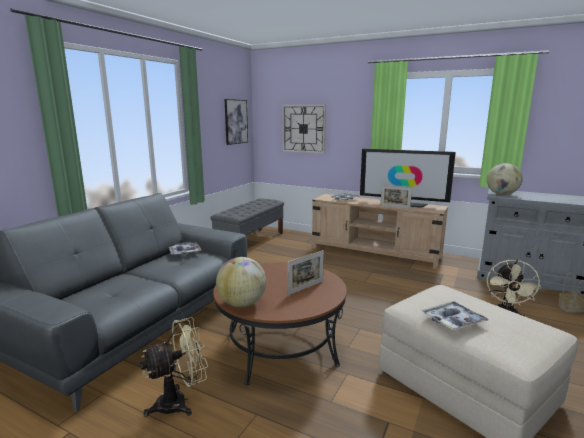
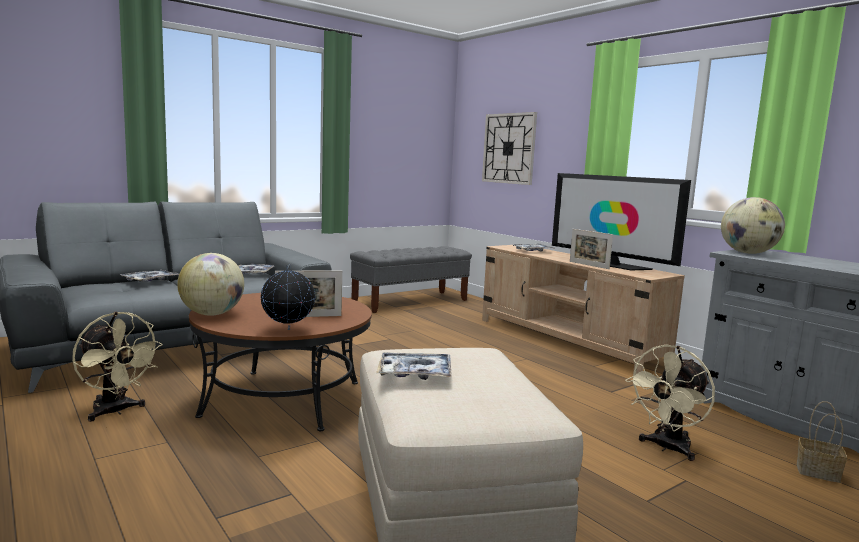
camera: 25 degrees right, 5 degrees down
beige fan [140,317,208,417] -> beige fan turned 45 degrees clockwise [72,312,163,422]
picture [225,99,248,145] -> none
none -> tray [120,269,179,282]
none -> globe [261,264,315,330]

